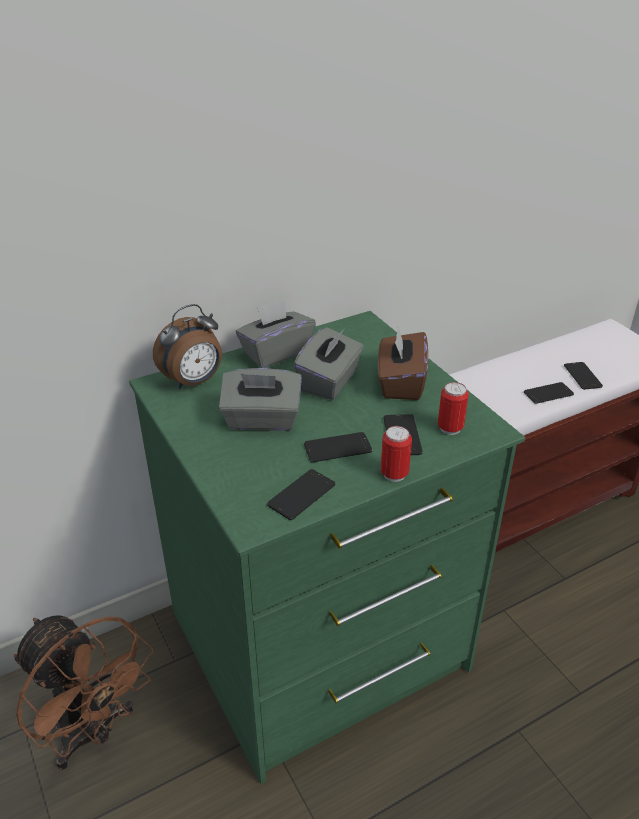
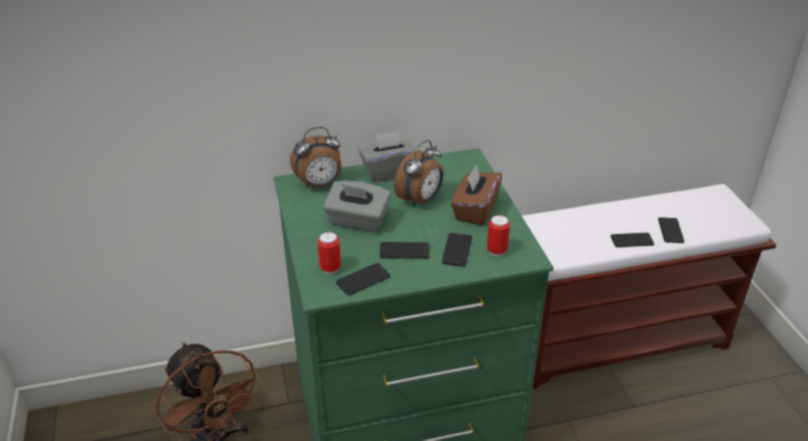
camera: 15 degrees right, 0 degrees up
grey tissue box [293,327,364,400] -> alarm clock [394,140,443,208]
can [381,426,412,482] -> can moved to [318,232,341,274]

